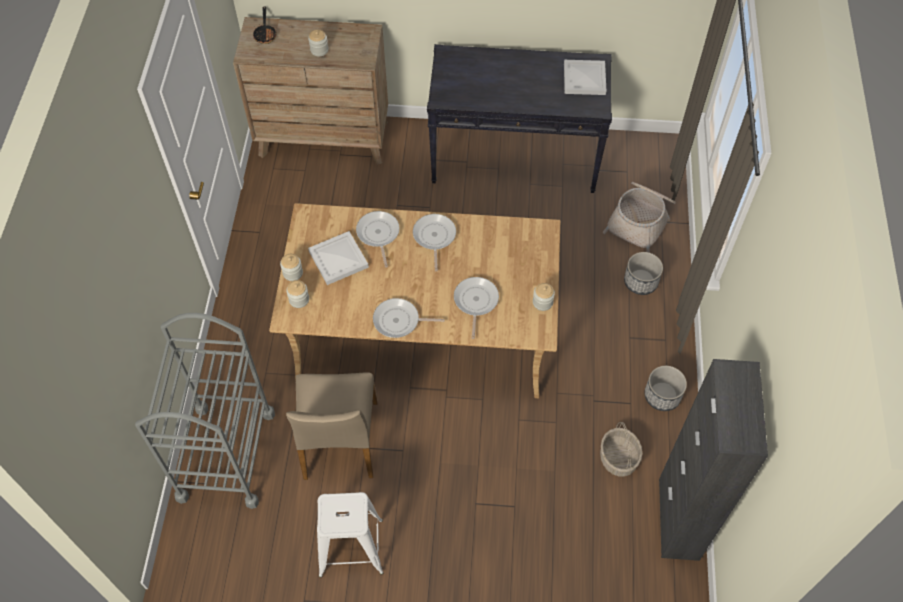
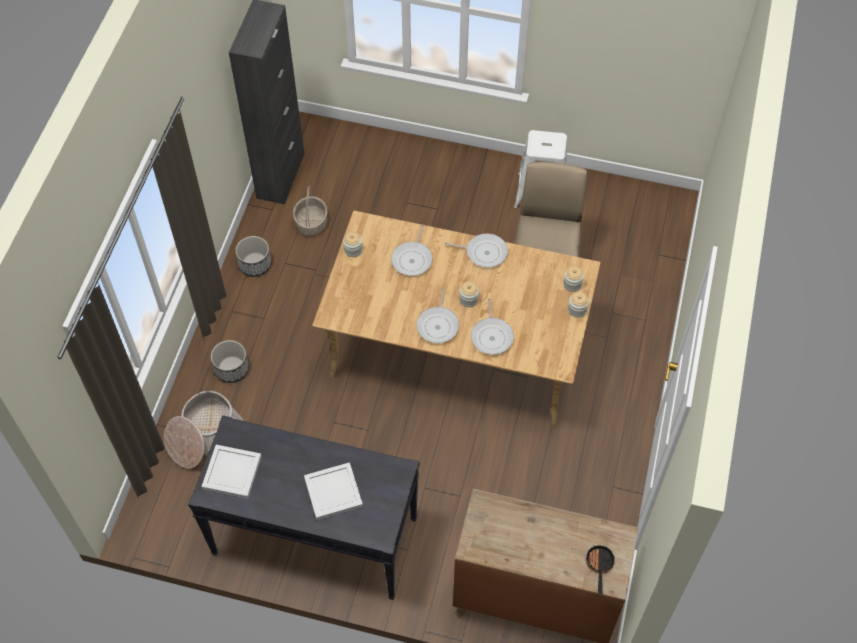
camera: 170 degrees left, 0 degrees up
grey cart [135,313,275,509] -> none
jar [308,30,328,56] -> jar moved to [459,281,479,307]
white tray [308,231,369,285] -> white tray moved to [304,462,363,520]

